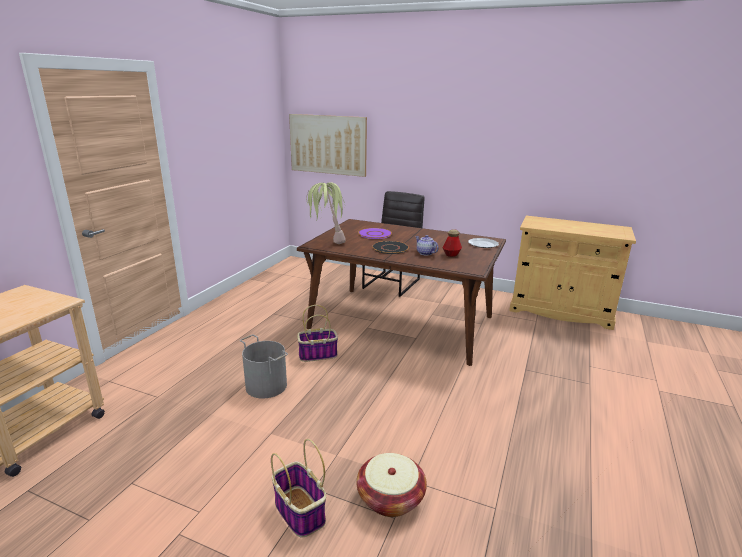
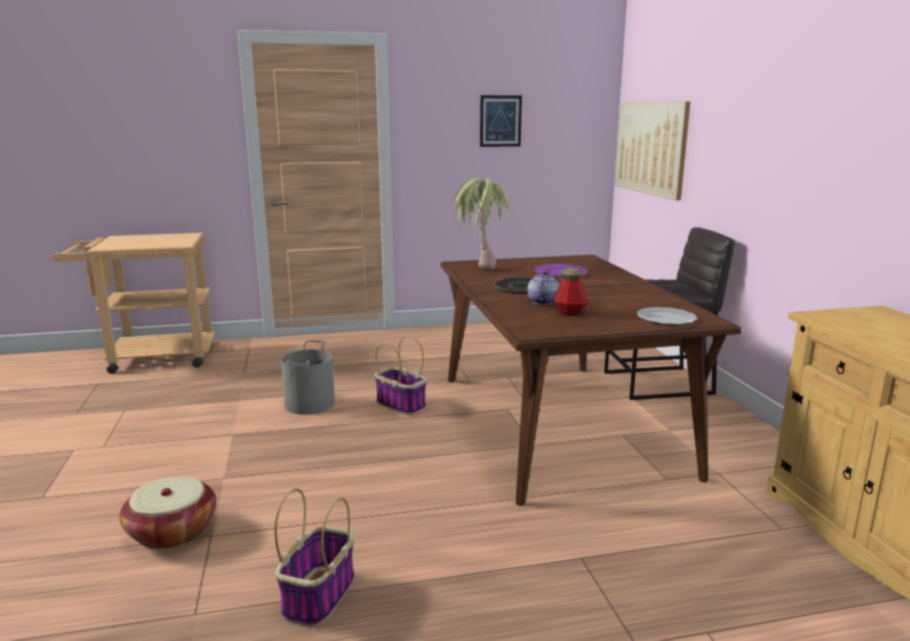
camera: 55 degrees right, 5 degrees down
basket [271,439,326,537] -> basket moved to [274,488,354,627]
none -> picture [480,95,522,147]

